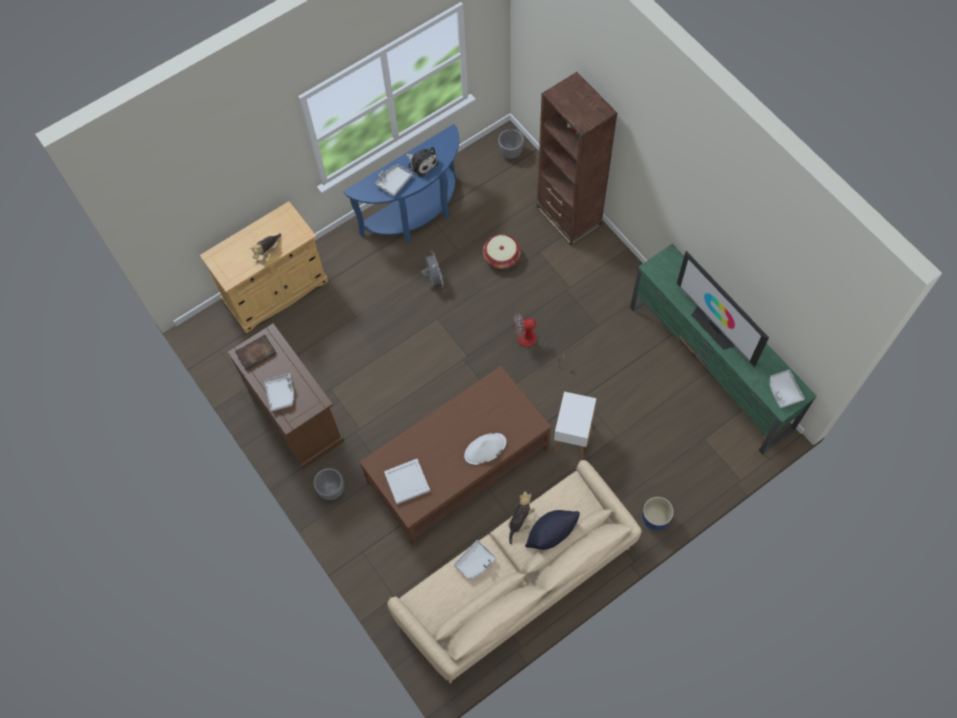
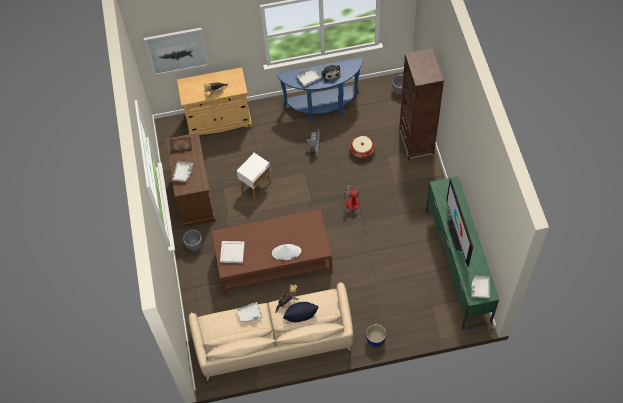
camera: 25 degrees right, 5 degrees down
white side table [554,392,596,459] -> white side table moved to [237,153,271,199]
none -> picture [144,28,209,76]

